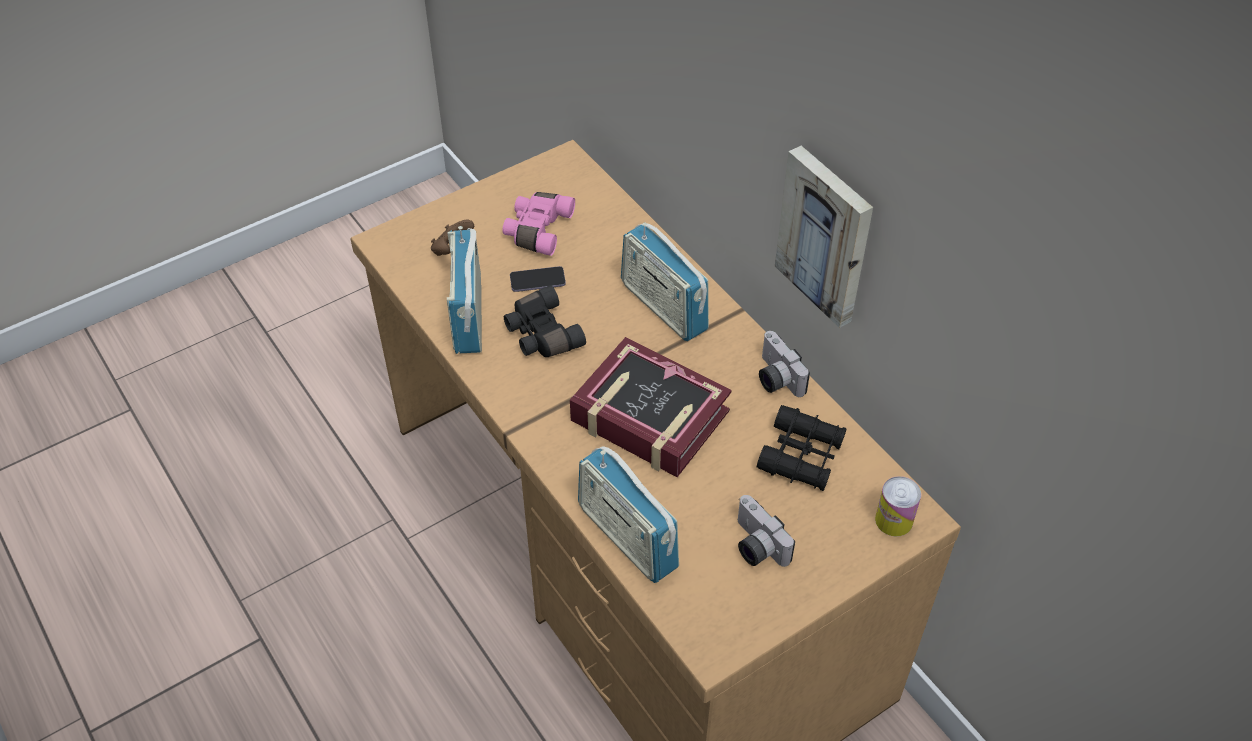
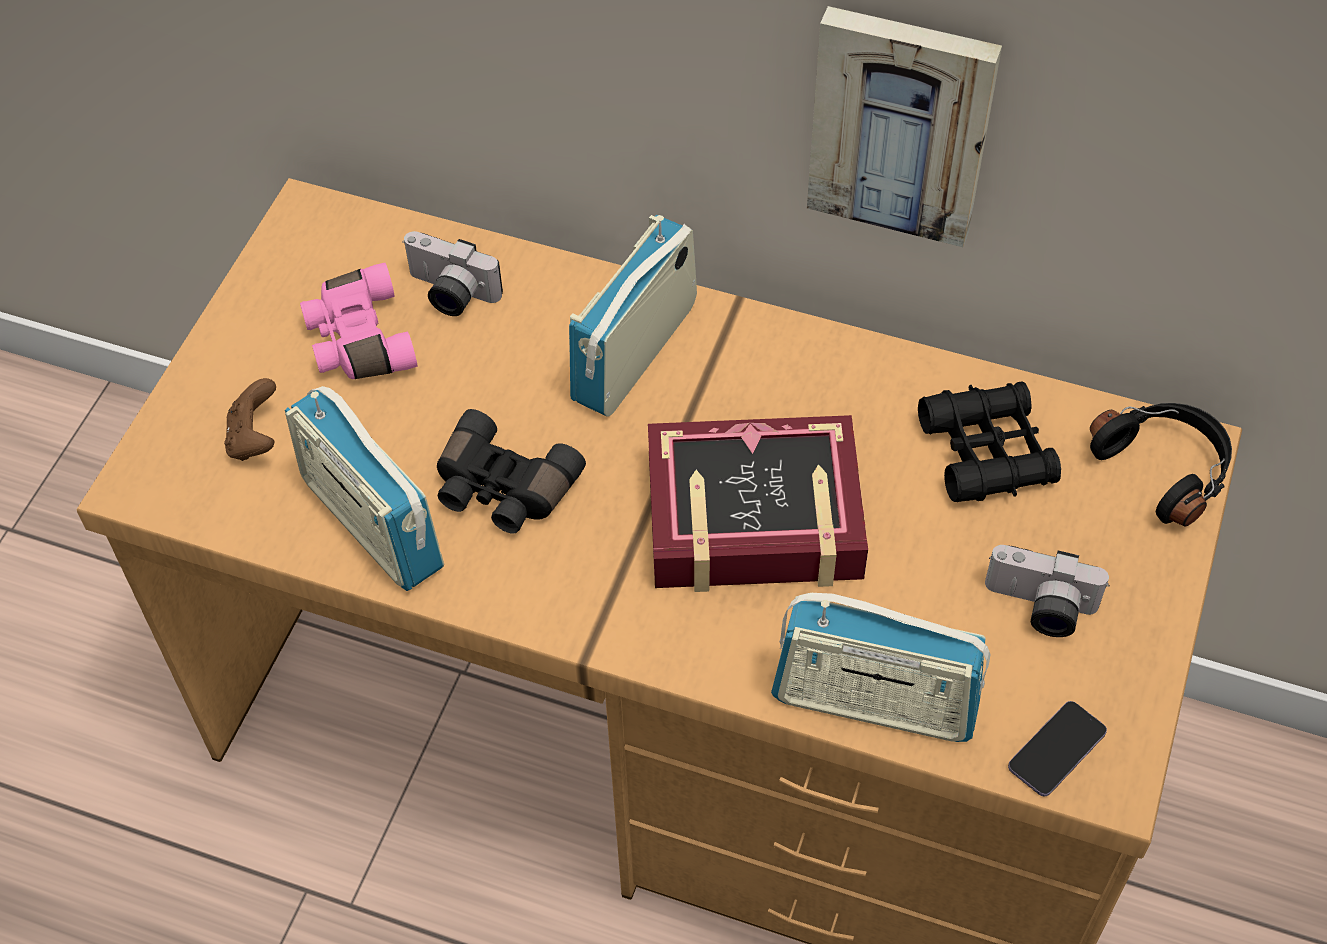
camera: 35 degrees left, 5 degrees up
phone [510,266,566,292] -> phone moved to [1008,701,1107,796]
radio [621,222,709,341] -> radio turned 105 degrees clockwise [569,215,697,416]
camera [759,331,810,397] -> camera moved to [402,231,503,316]
can [875,476,921,536] -> black headphones [1090,403,1232,526]

